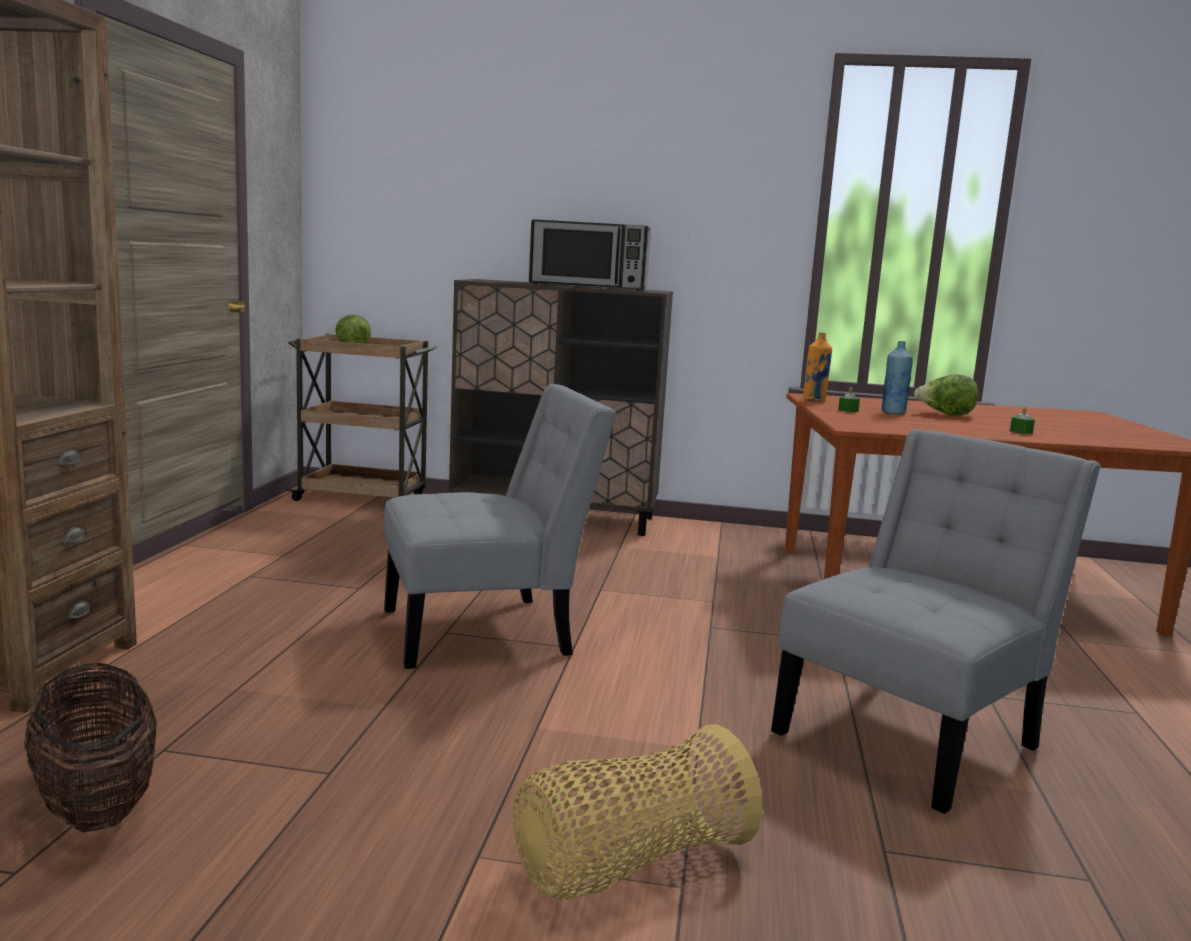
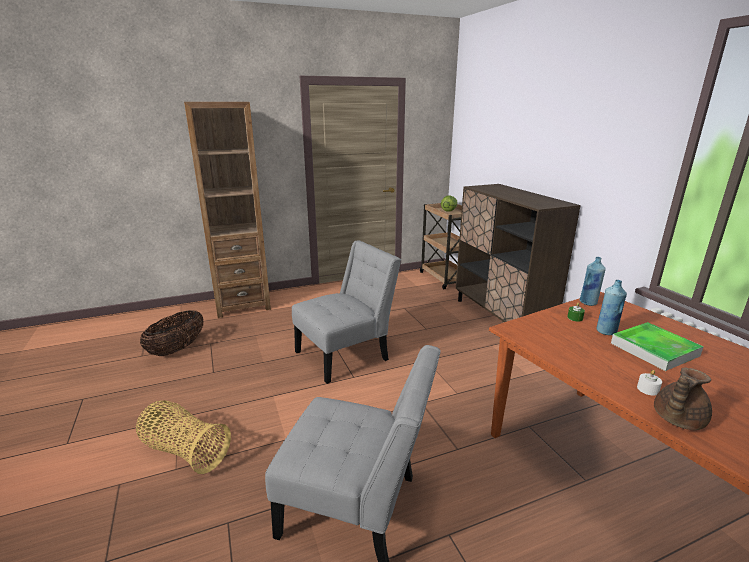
camera: 60 degrees right, 10 degrees up
grey chair [384,384,616,669] -> grey chair turned 75 degrees counterclockwise [292,241,401,384]
microwave [529,219,651,291] -> none
orange bottle [803,333,832,402] -> blue bottle [579,257,606,306]
lettuce [914,374,978,415] -> tray [611,322,704,371]
green candle [1010,407,1035,434] -> white candle [637,370,662,396]
none -> brown teapot [654,367,712,430]

